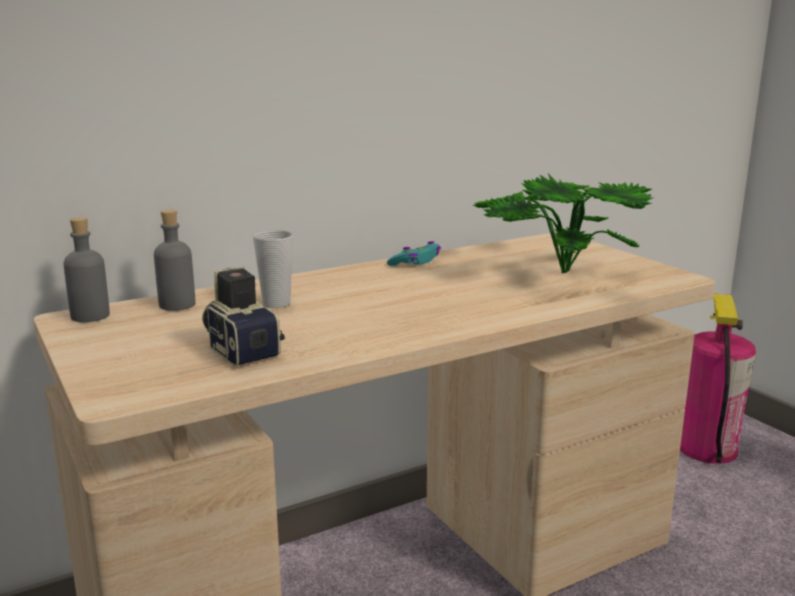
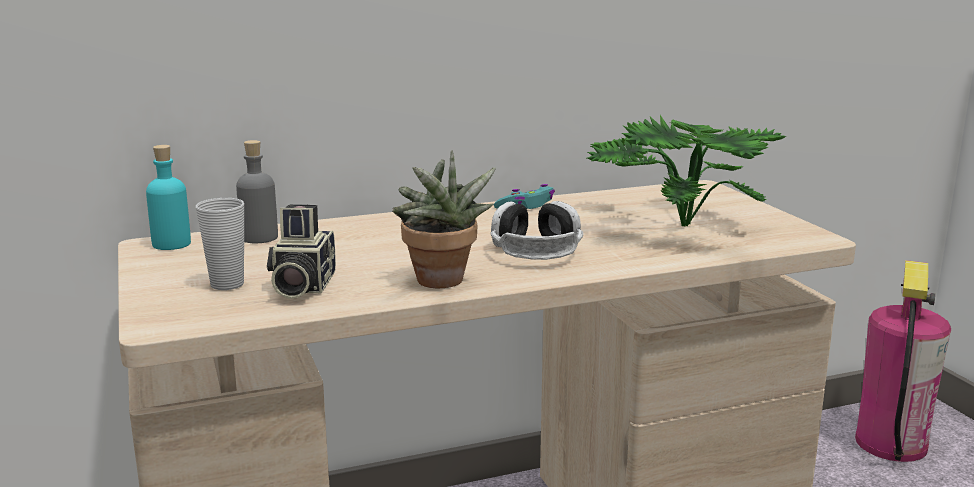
camera: 10 degrees right, 0 degrees up
grey bottle [64,217,110,322] -> turquoise bottle [146,145,191,250]
camera [202,266,285,367] -> camera turned 150 degrees counterclockwise [267,204,336,299]
cup [253,230,293,308] -> cup moved to [196,198,244,290]
none -> potted plant [392,150,496,288]
none -> headphones [491,201,583,260]

